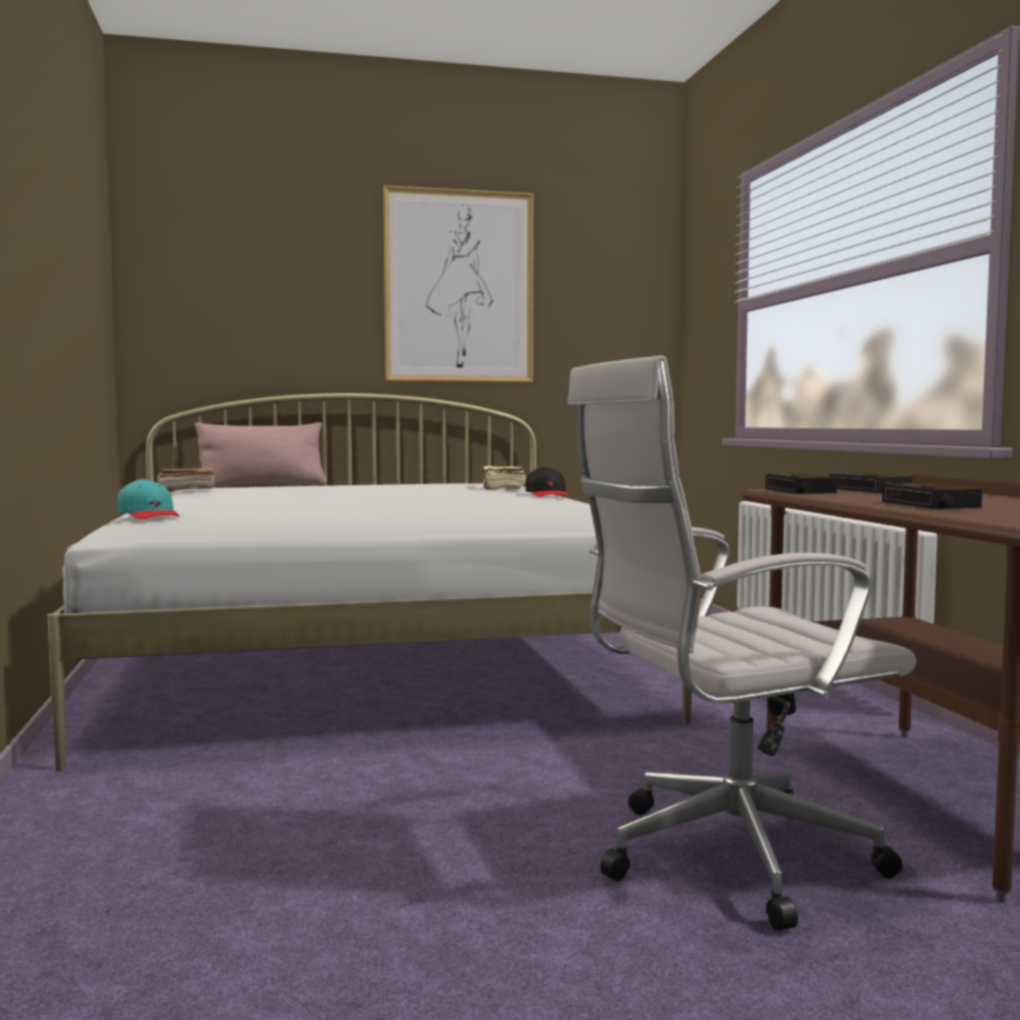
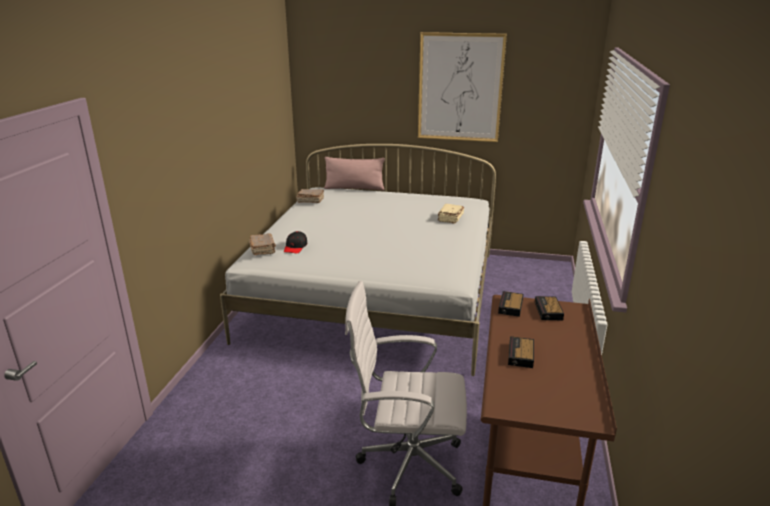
camera: 25 degrees right, 20 degrees up
turquoise cap [117,478,180,519] -> brown book [249,233,276,255]
black cap [525,466,568,497] -> black cap moved to [284,231,307,254]

